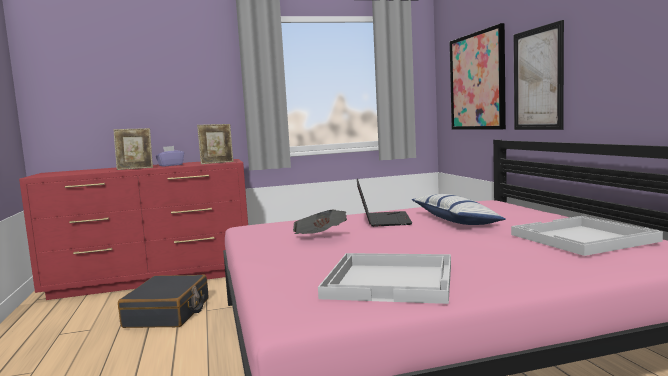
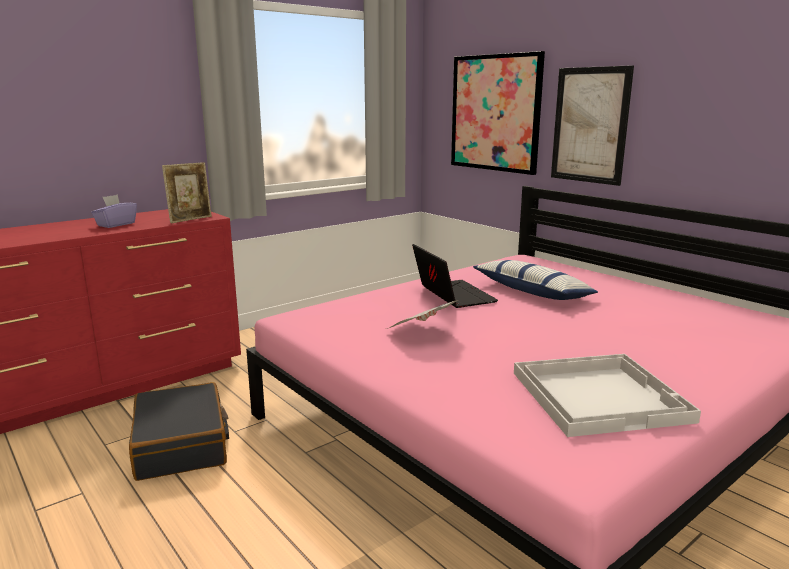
camera: 25 degrees left, 10 degrees up
picture frame [114,128,153,170] -> none
white tray [511,216,663,256] -> none

